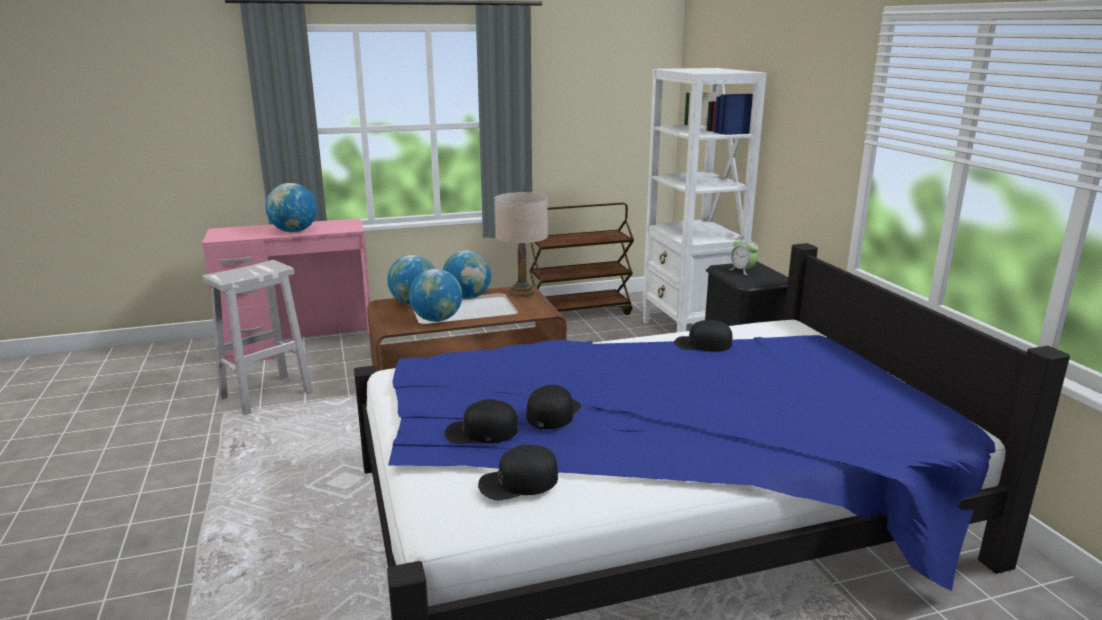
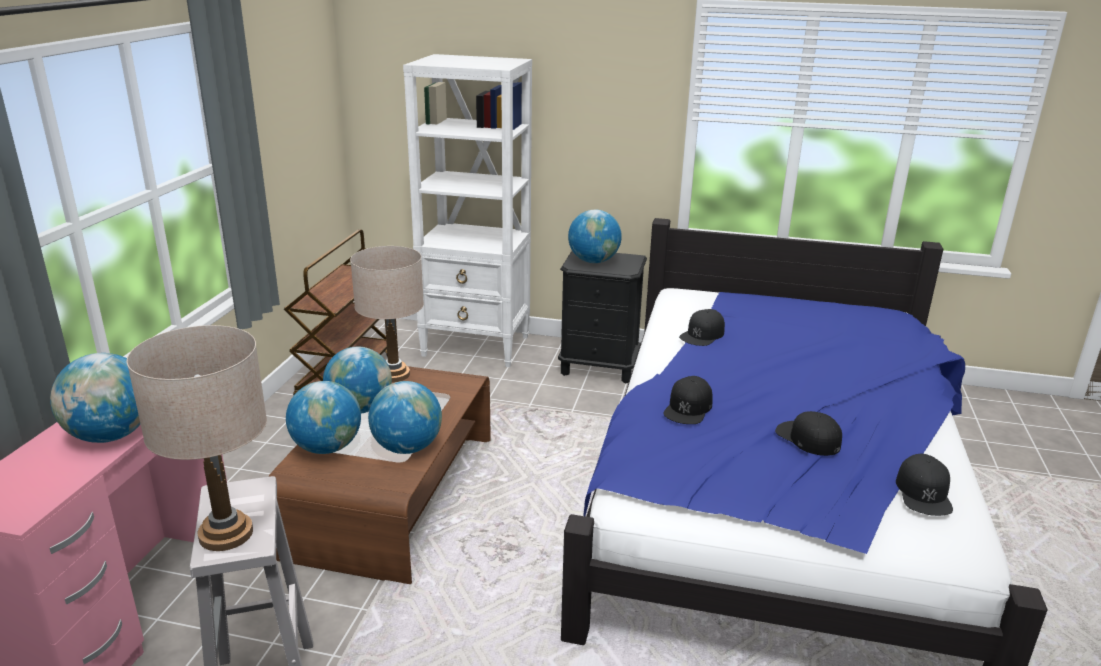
camera: 60 degrees left, 5 degrees up
black cap [444,399,518,444] -> black cap moved to [663,376,713,424]
alarm clock [730,236,758,275] -> globe [568,210,622,263]
none -> beige table lamp [127,325,267,551]

